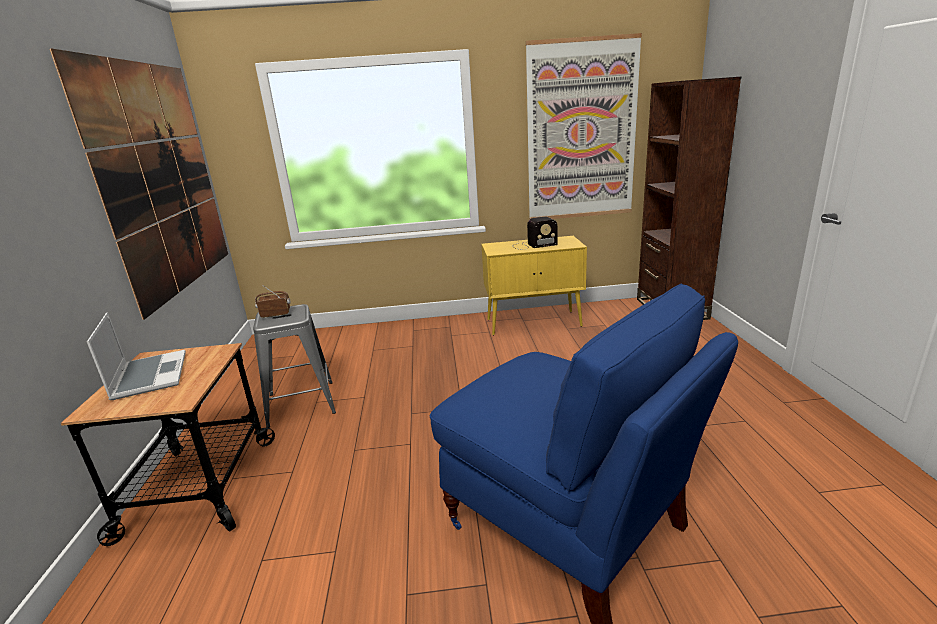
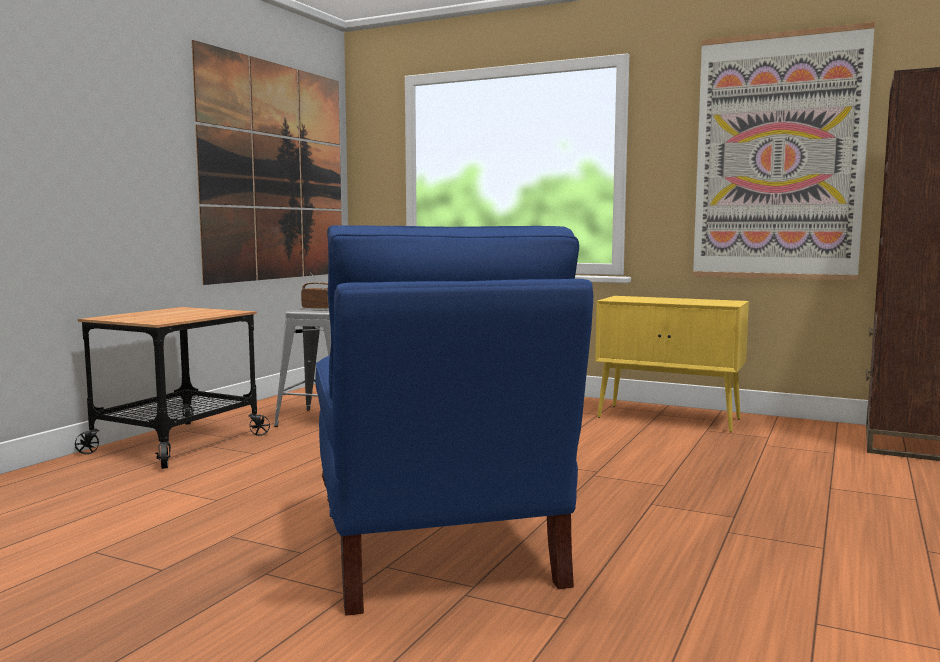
camera: 30 degrees right, 15 degrees down
laptop [87,312,186,400] -> none
radio [514,216,557,250] -> none

